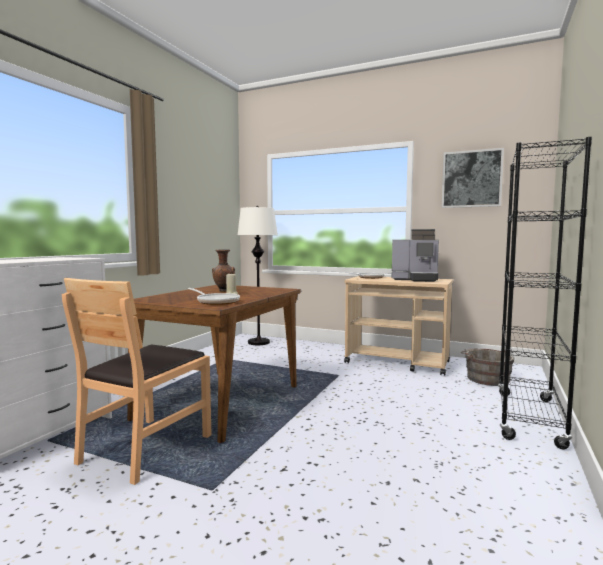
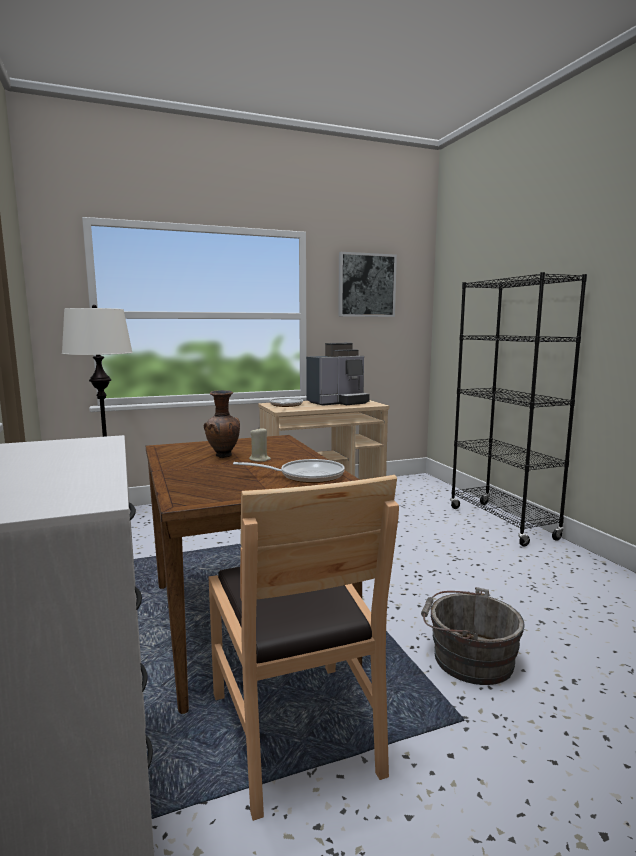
camera: 45 degrees left, 5 degrees up
grey bucket [460,348,514,386] -> grey bucket moved to [421,587,525,685]

